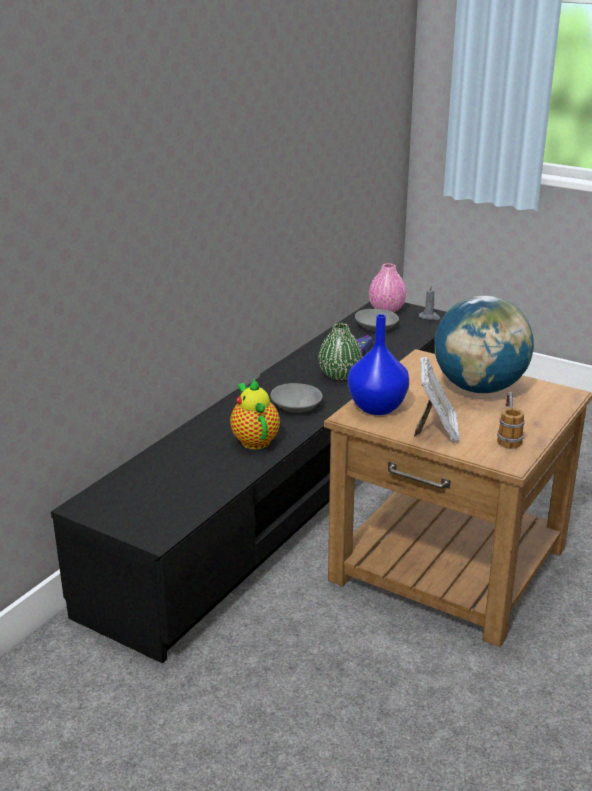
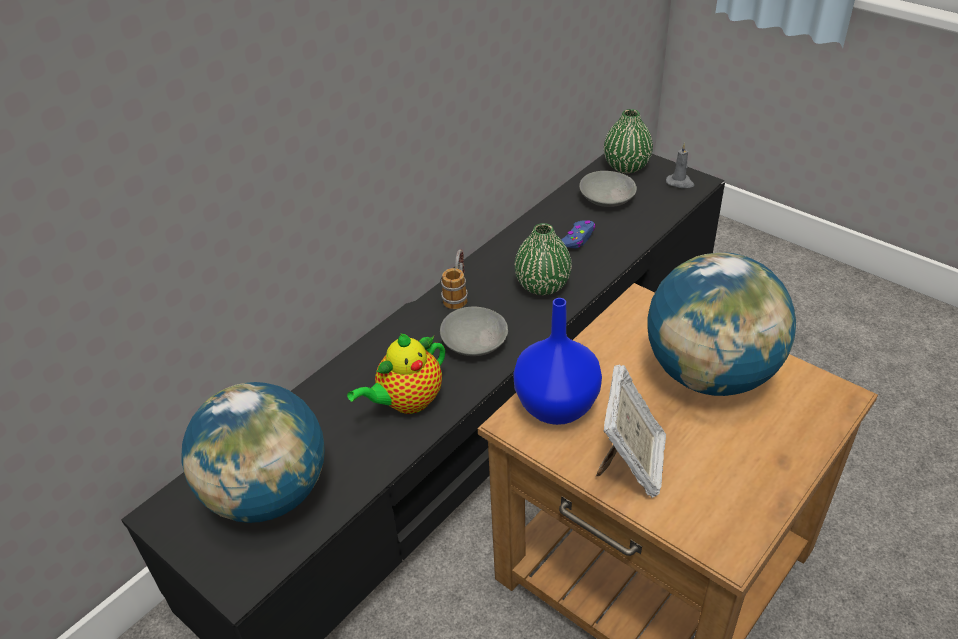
camera: 10 degrees right, 15 degrees up
teapot [230,379,280,449] -> teapot turned 120 degrees counterclockwise [347,334,445,414]
pink vase [369,263,406,312] -> green vase [604,109,653,173]
mug [497,392,525,449] -> mug moved to [441,249,468,309]
none -> globe [182,382,325,523]

